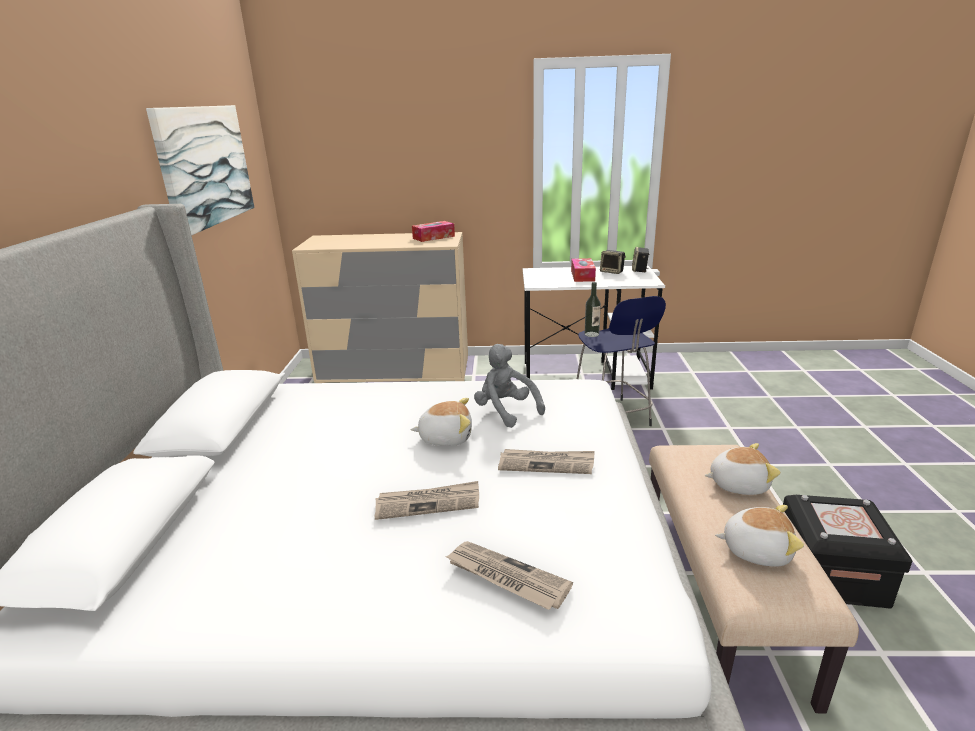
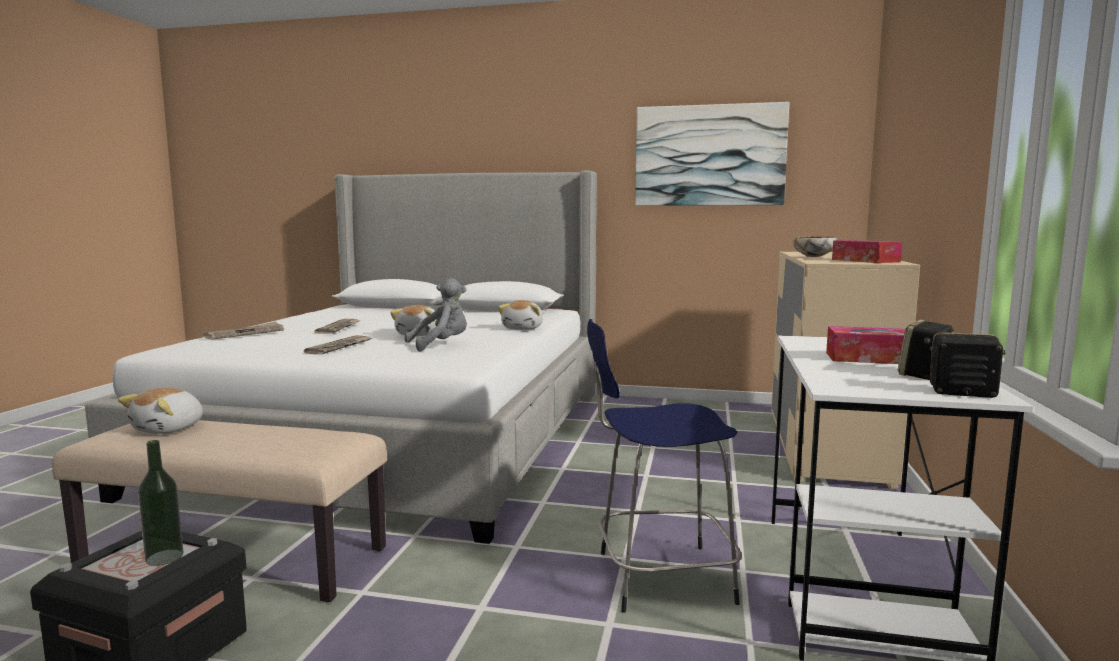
camera: 100 degrees right, 15 degrees down
bottle [584,282,601,337] -> bottle moved to [138,440,183,566]
plush toy [704,443,781,495] -> plush toy moved to [498,300,543,330]
none -> bowl [793,236,837,257]

